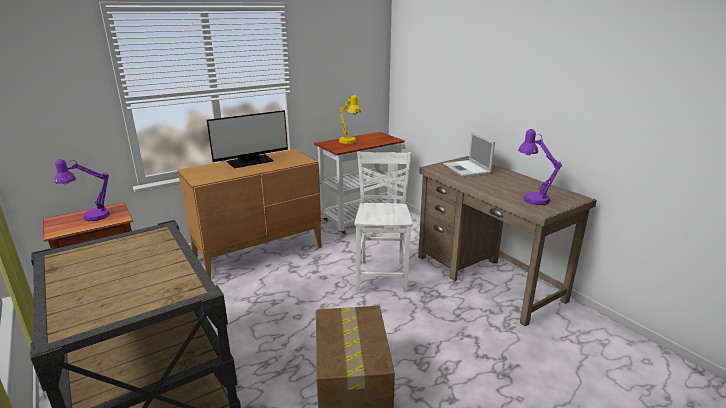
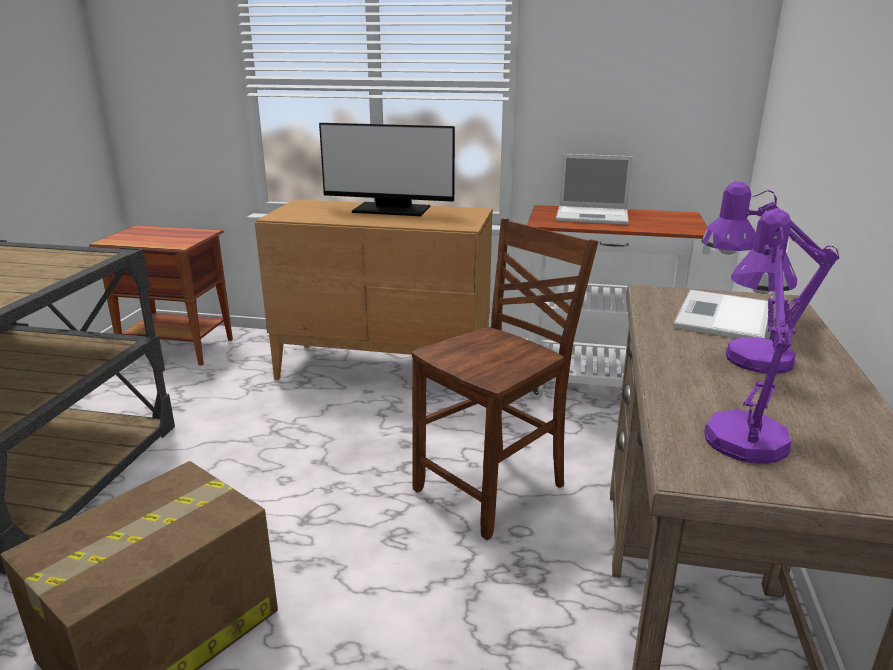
camera: 45 degrees right, 0 degrees up
purple table lamp [54,159,110,221] -> purple table lamp moved to [701,181,839,374]
yellow table lamp [339,95,361,144] -> laptop [556,154,633,225]
white chair [354,151,413,292] -> brown chair [412,218,598,540]

